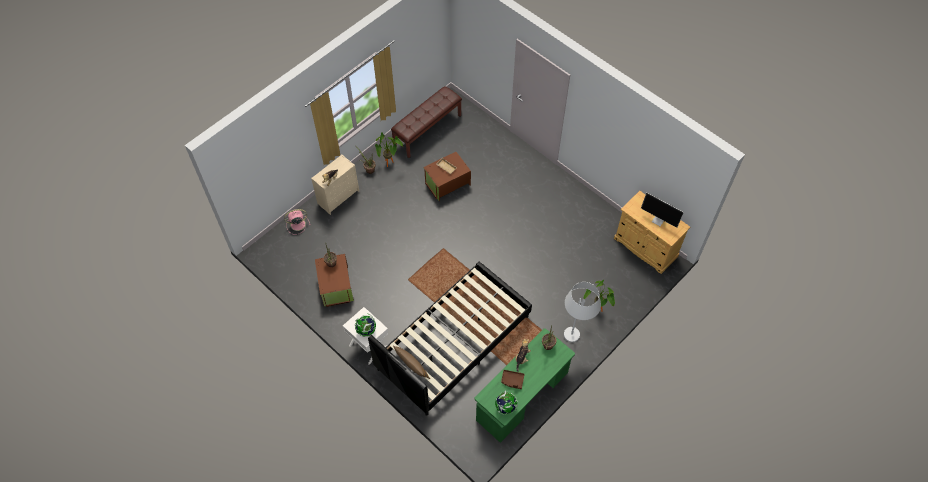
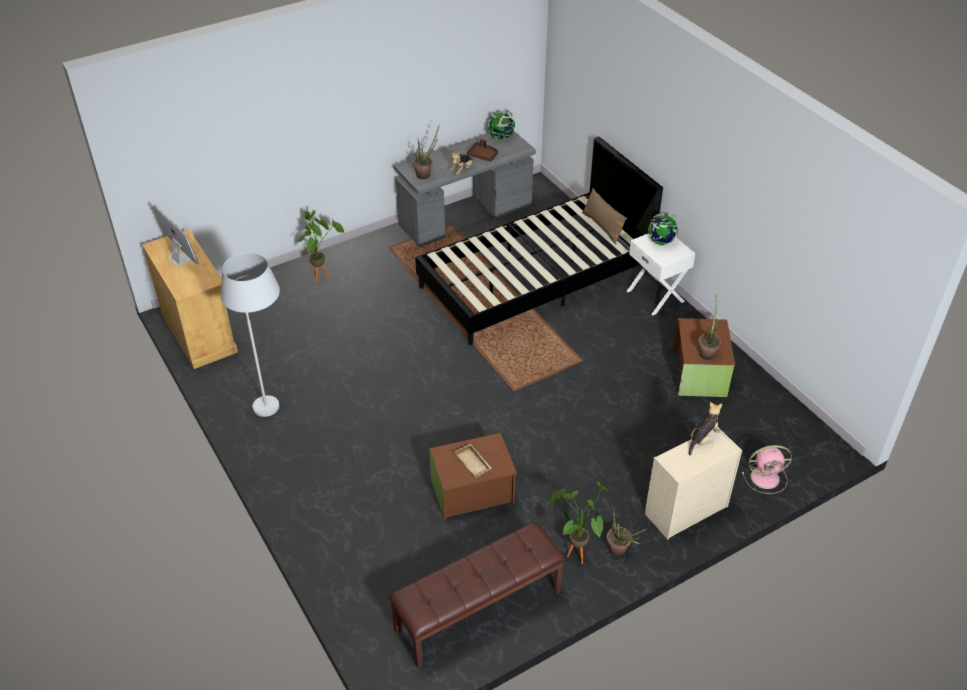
camera: 165 degrees left, 15 degrees down
green desk [475,328,575,443] -> grey desk [394,130,536,247]
white floor lamp [564,282,601,342] -> white floor lamp moved to [220,253,280,417]

